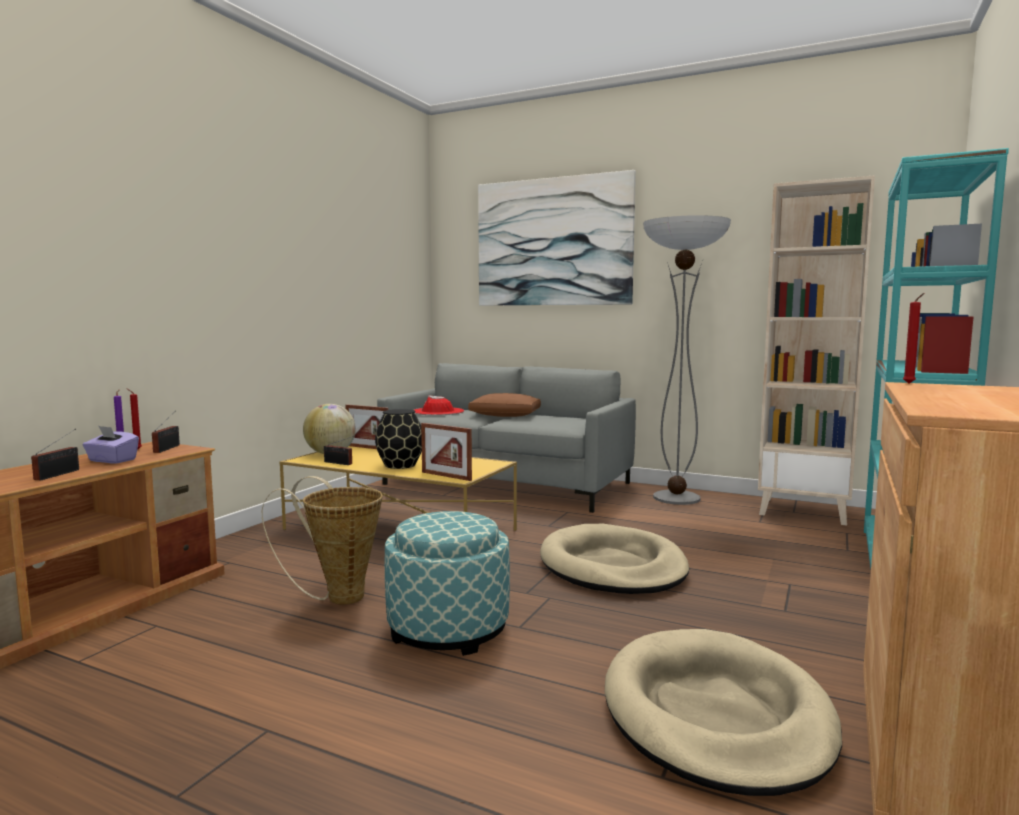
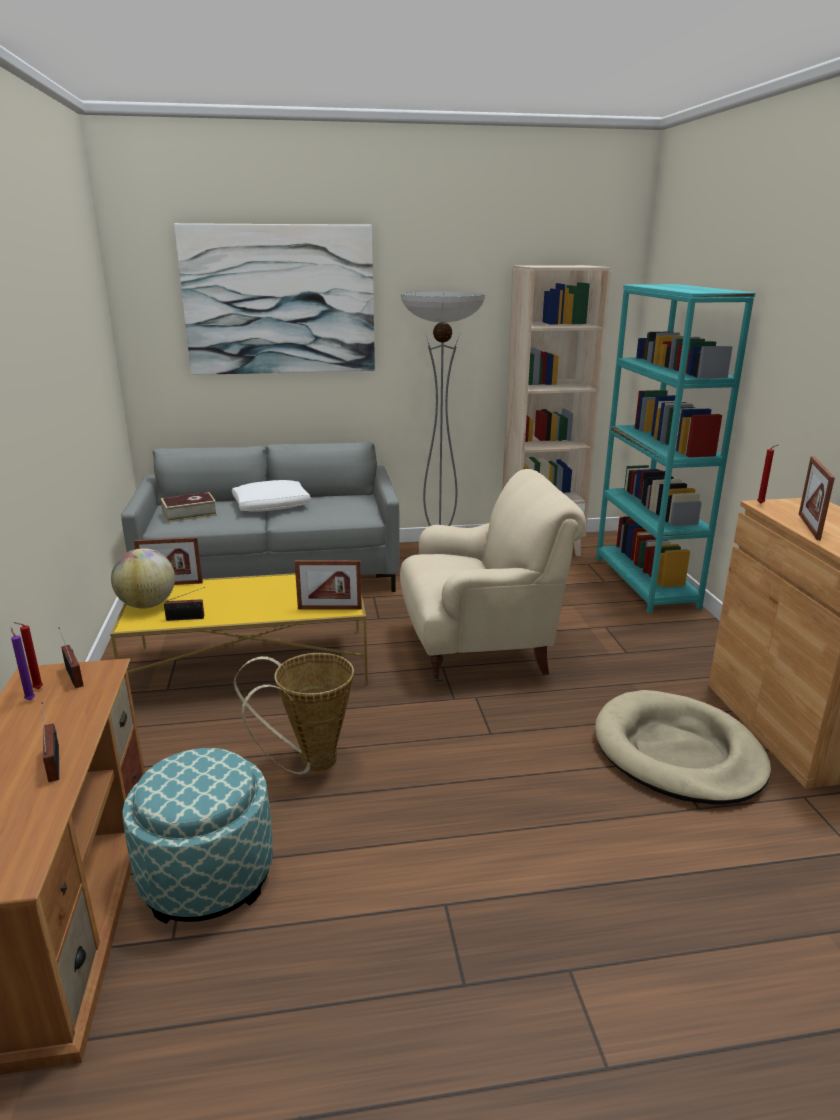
camera: 35 degrees left, 15 degrees up
purple tissue box [83,426,139,464] -> none
black vase [375,409,422,469] -> none
ottoman [385,511,510,656] -> ottoman moved to [123,748,273,924]
red hat [414,396,464,416] -> book [161,492,217,522]
brown pillow [468,393,541,417] -> white pillow [232,480,311,512]
beige dog bed [540,524,690,594] -> beige armchair [400,469,586,683]
none -> picture frame [799,456,835,540]

